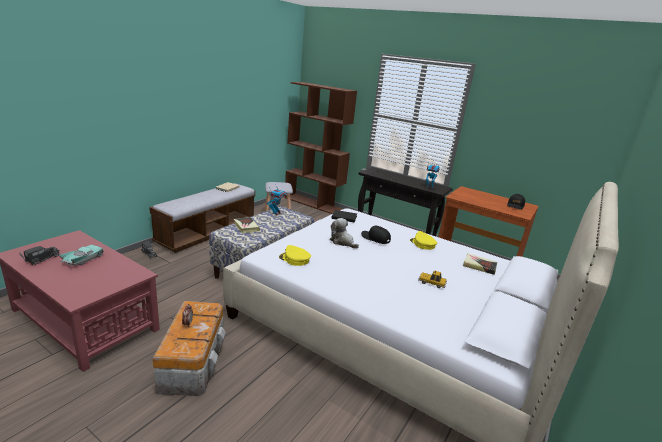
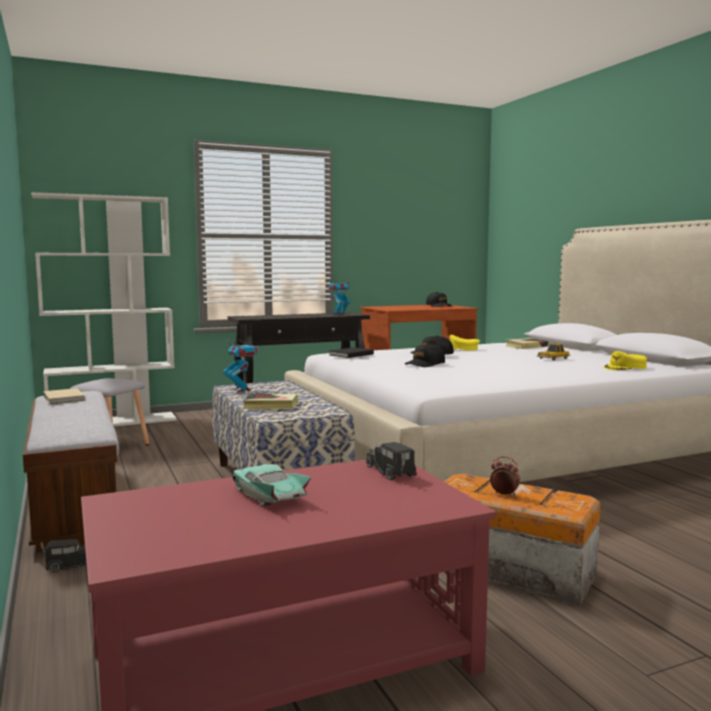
camera: 55 degrees left, 15 degrees down
toy truck [20,246,59,265] -> toy truck moved to [366,442,417,480]
yellow cap [279,245,311,266] -> yellow cap moved to [603,351,647,370]
brown bookcase [284,82,357,214] -> white bookcase [31,192,177,426]
plush toy [330,218,359,248] -> black cap [405,343,445,367]

